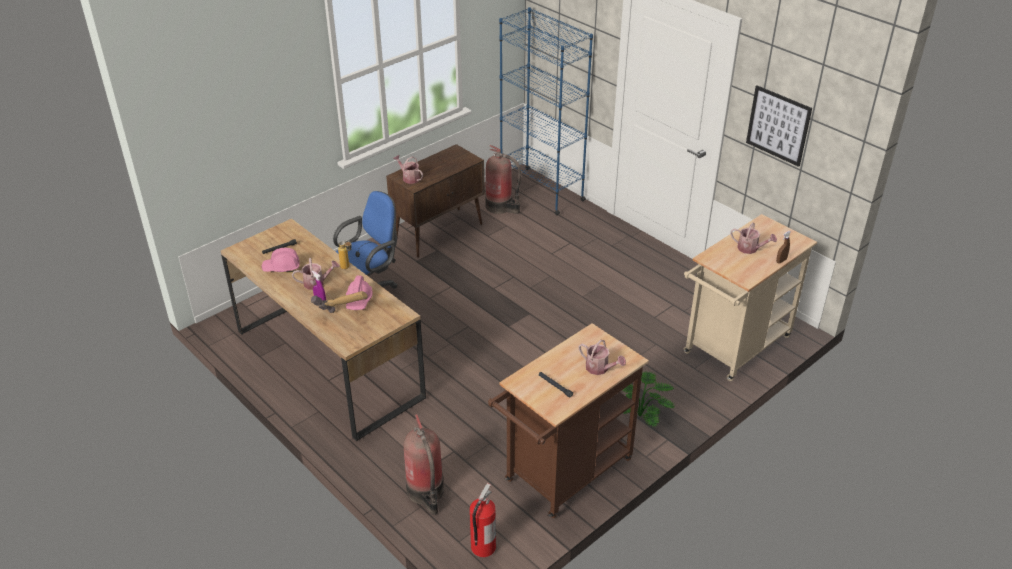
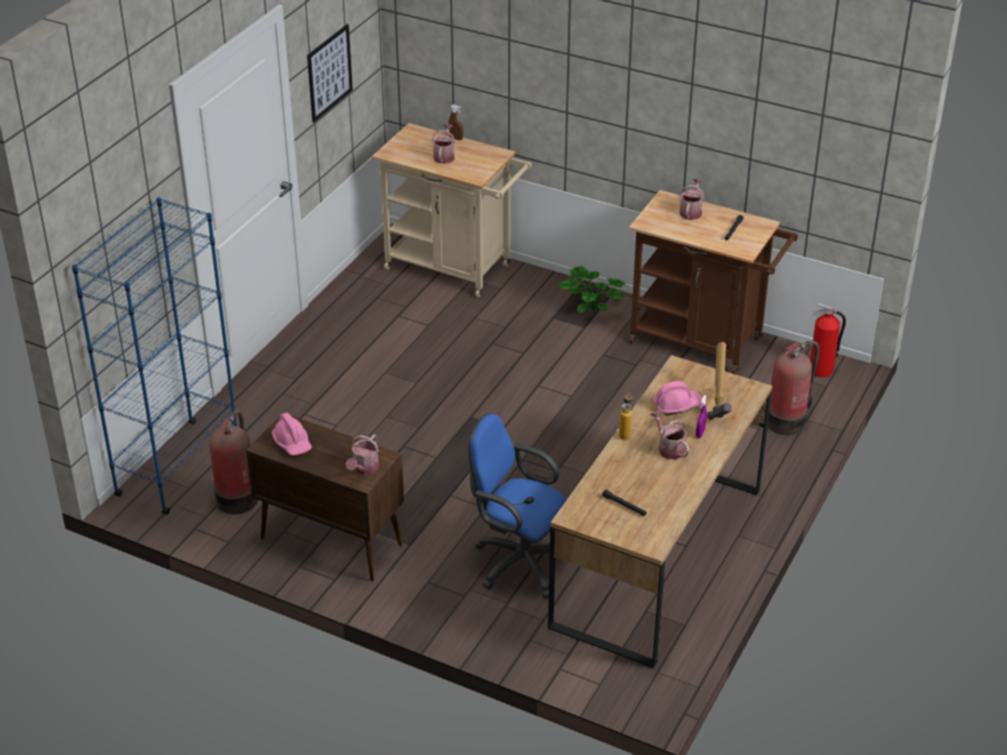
camera: 110 degrees left, 0 degrees up
pink hard hat [261,248,300,272] -> pink hard hat moved to [272,412,312,456]

